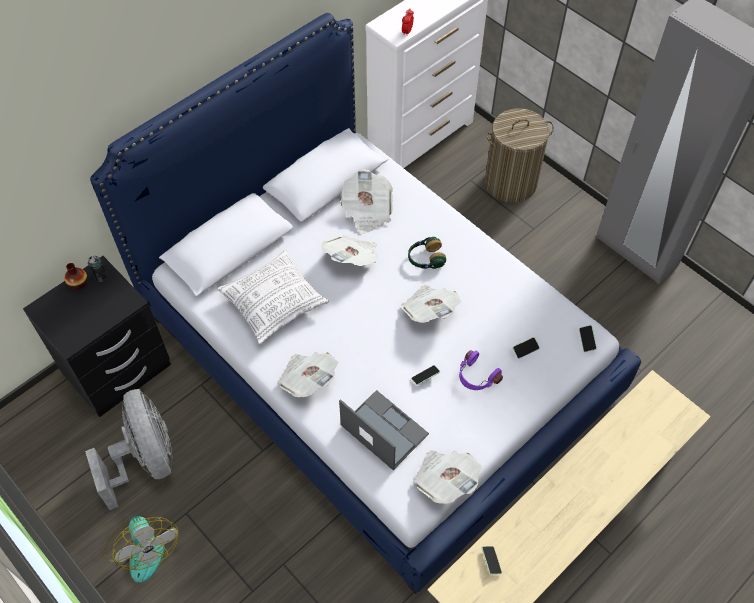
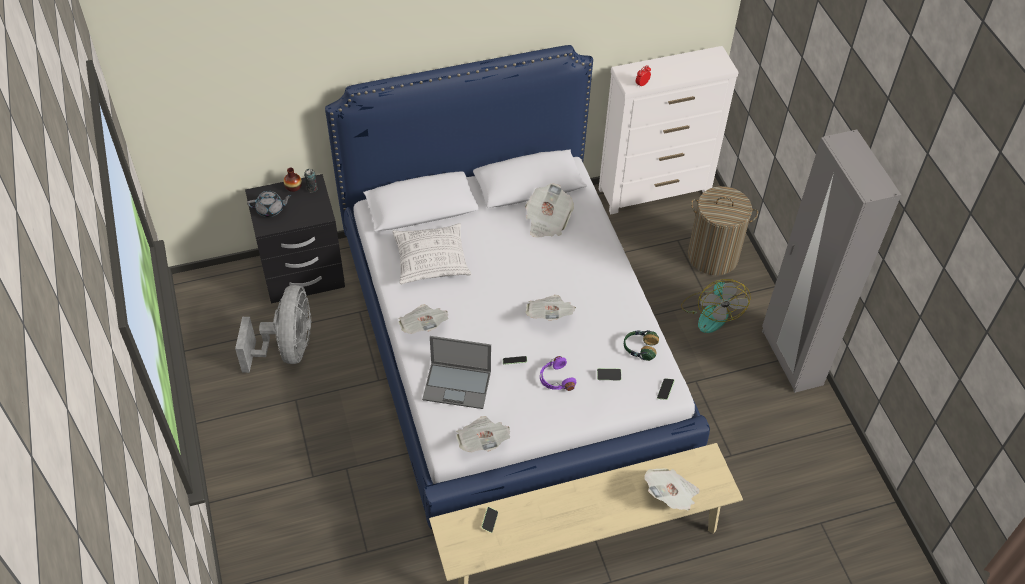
camera: 25 degrees right, 5 degrees down
fan [103,516,179,583] -> fan moved to [681,279,751,333]
newspaper [322,235,377,266] -> newspaper moved to [644,468,700,510]
laptop [339,390,429,470] -> laptop turned 120 degrees clockwise [422,336,491,409]
headphones [408,237,446,269] -> headphones moved to [624,330,659,361]
none -> grey teapot [247,191,292,217]

